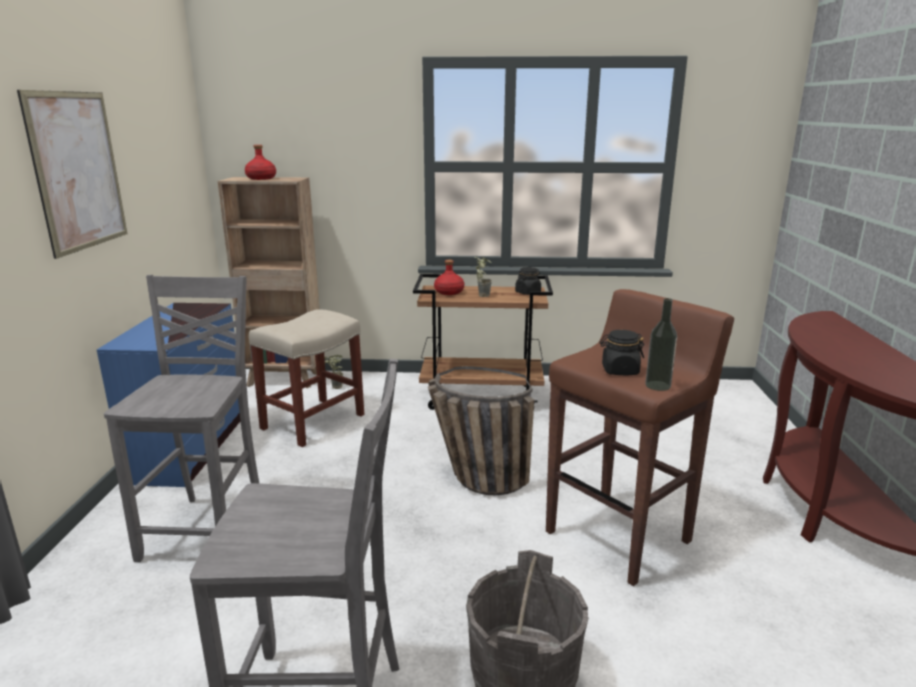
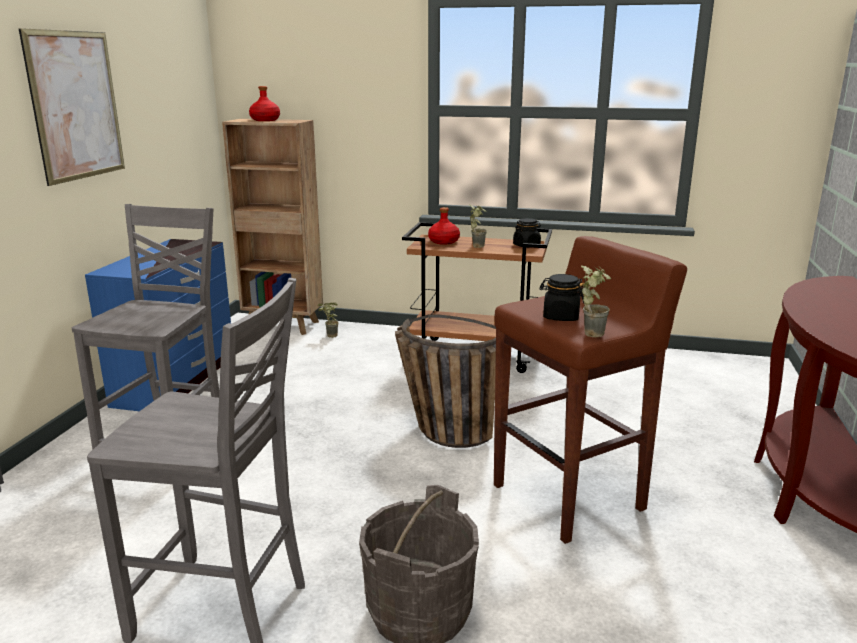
camera: 10 degrees right, 0 degrees up
beige stool [249,309,364,447] -> none
bottle [645,298,677,391] -> potted plant [581,266,611,337]

